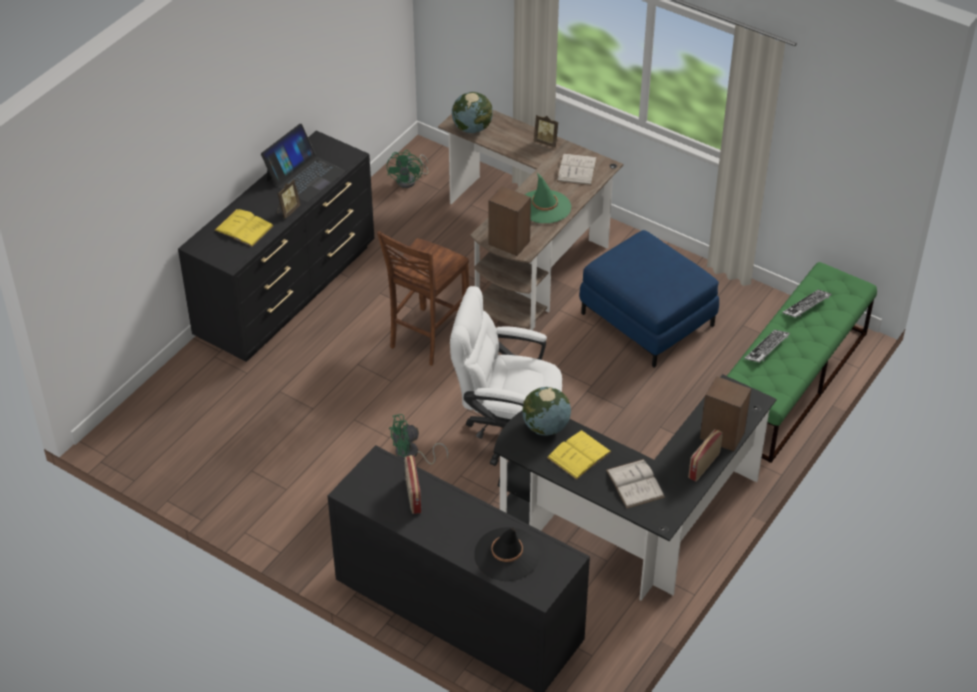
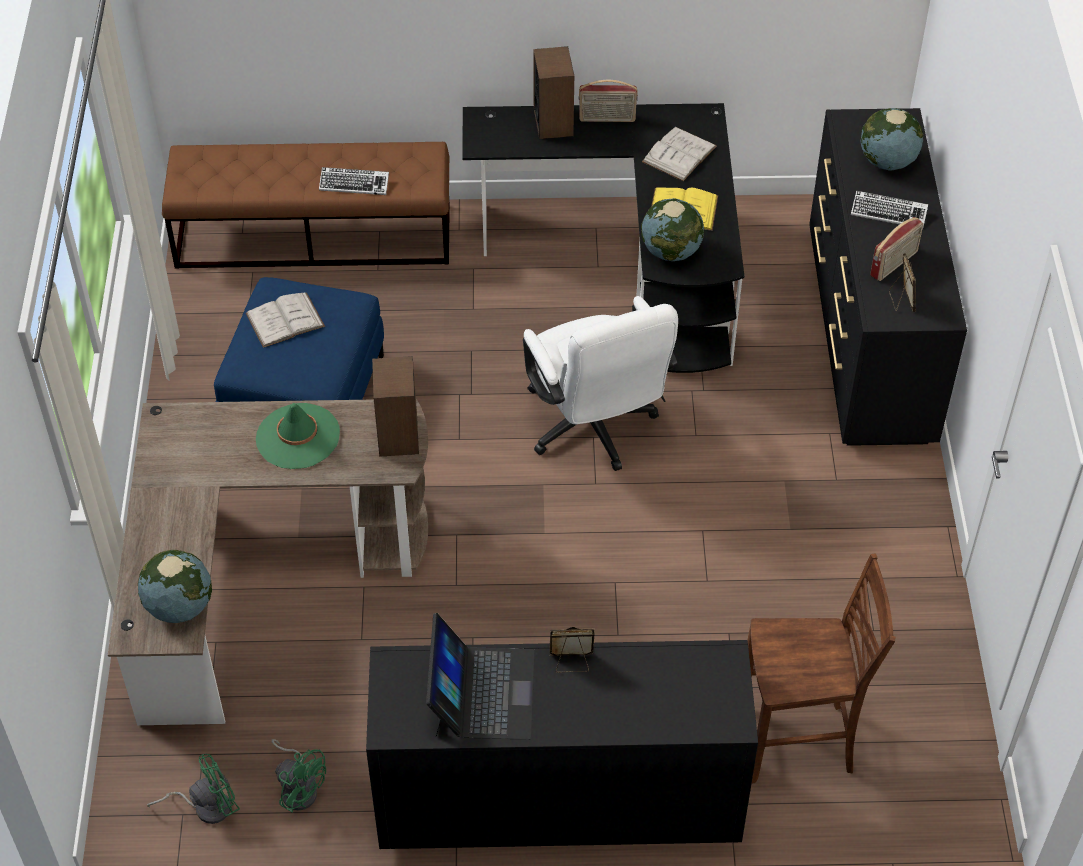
camera: 125 degrees left, 5 degrees up
yellow book [214,209,274,247] -> none
laptop [261,124,345,202] -> laptop turned 90 degrees clockwise [426,613,535,740]
brown chair [377,231,469,366] -> brown chair moved to [748,554,895,783]
green fan [389,414,448,465] -> green fan moved to [271,739,326,812]
black hat [474,527,540,581] -> globe [860,108,923,171]
picture frame [534,115,558,148] -> picture frame moved to [889,253,916,312]
white book [557,153,597,186] -> white book moved to [246,292,325,348]
green bench [727,262,877,463] -> brown bench [162,142,450,269]
keyboard [782,289,831,318] -> keyboard moved to [851,191,928,227]

